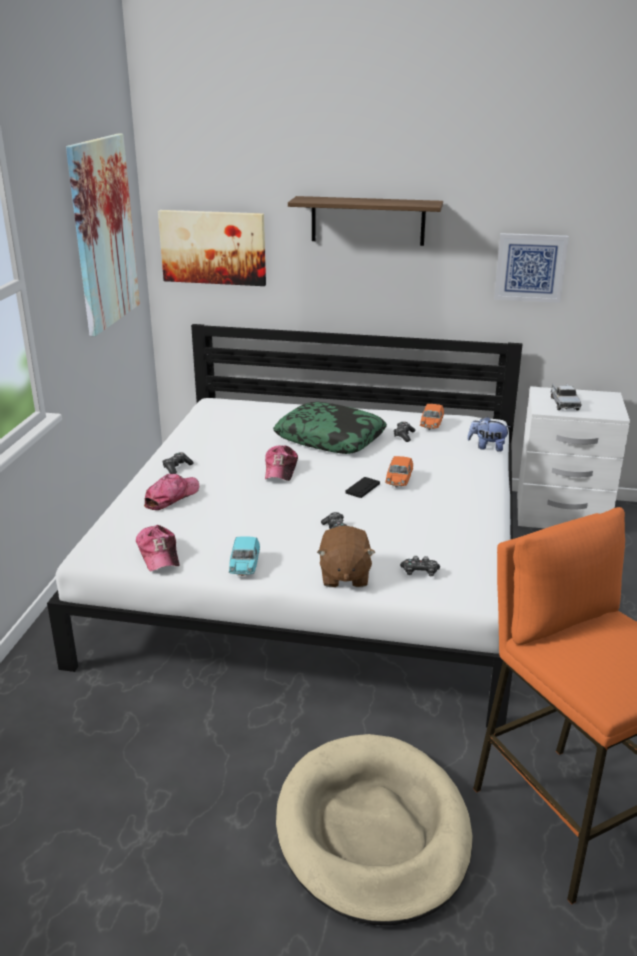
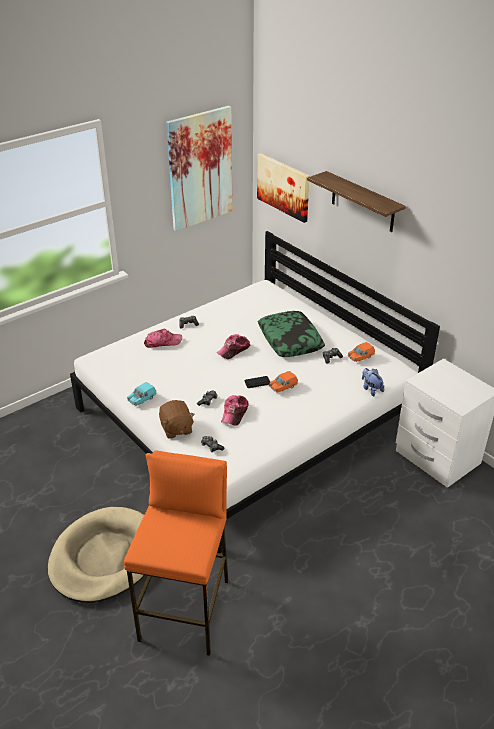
camera: 40 degrees right, 10 degrees up
cap [136,525,179,572] -> cap moved to [221,395,249,426]
brown plush toy [317,526,375,587] -> brown plush toy turned 60 degrees counterclockwise [159,400,195,439]
picture [494,233,569,303] -> none
toy truck [551,383,582,410] -> none

